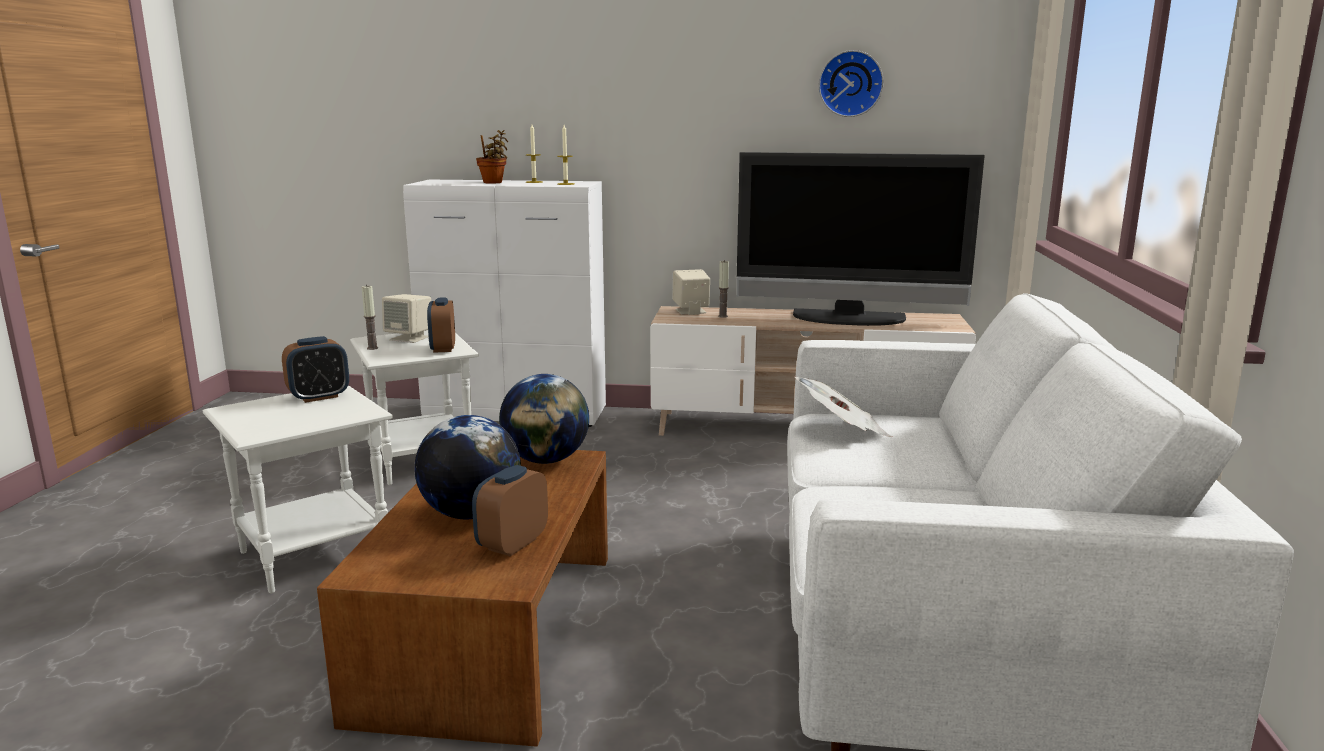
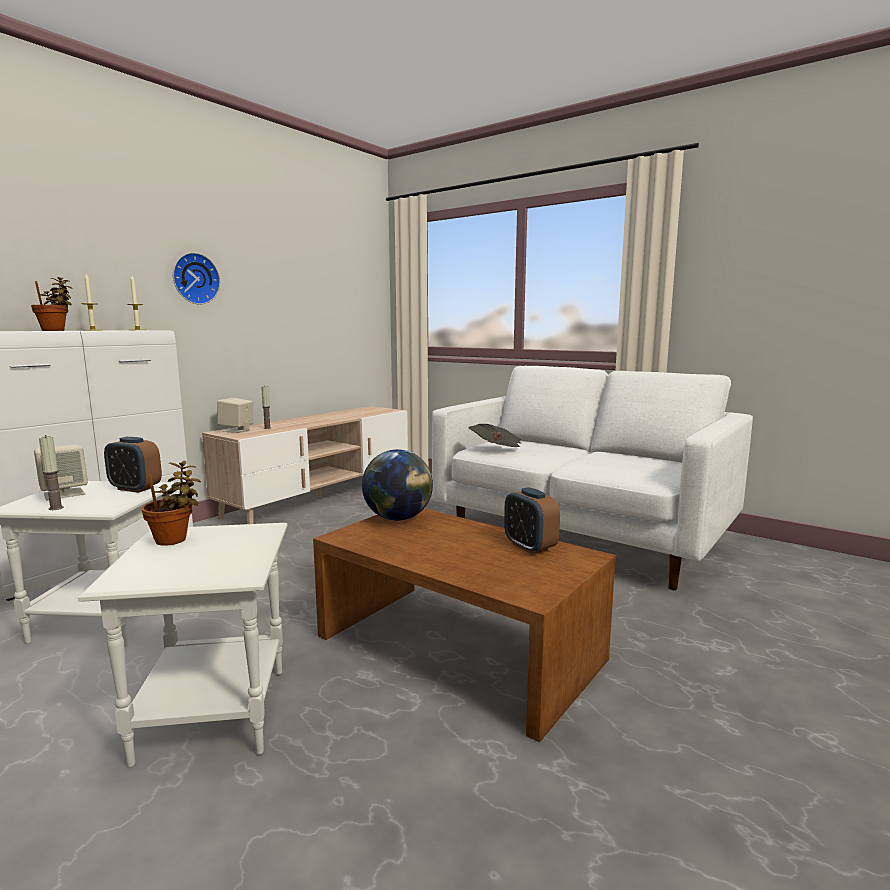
camera: 60 degrees left, 5 degrees down
alarm clock [282,336,349,403] -> potted plant [142,461,201,546]
globe [414,415,521,520] -> none
television [736,152,985,326] -> none
wall clock [819,50,884,117] -> wall clock moved to [173,252,220,305]

